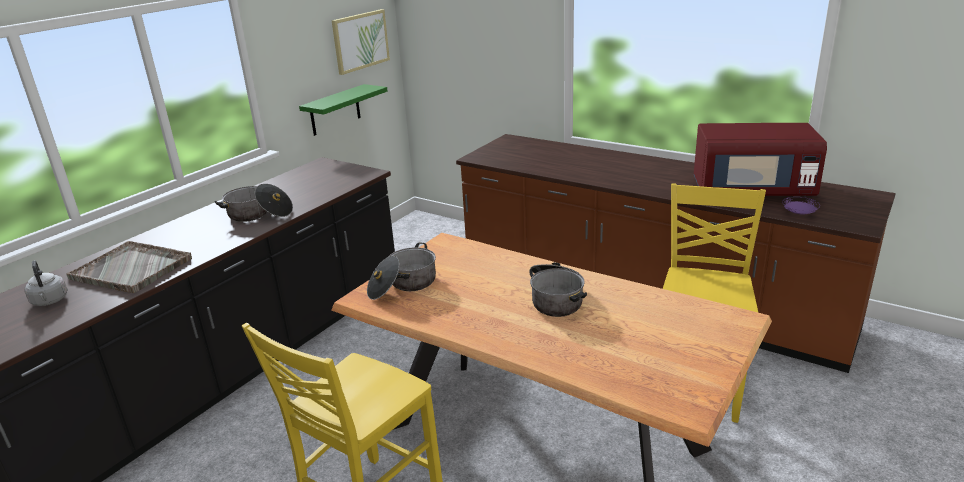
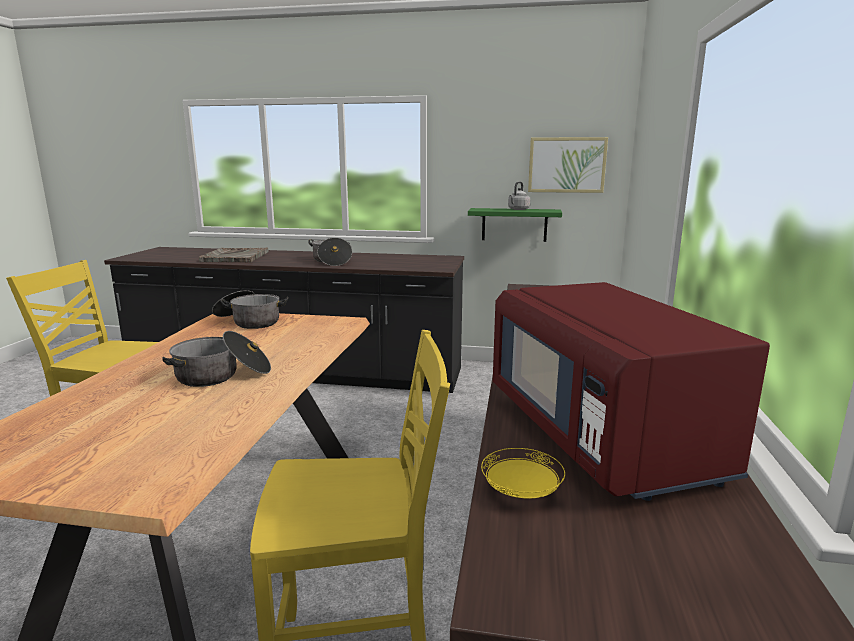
camera: 65 degrees right, 10 degrees down
grey kettle [24,260,68,306] -> grey kettle moved to [508,181,530,210]
purple plate [782,197,820,214] -> yellow plate [481,448,565,499]

